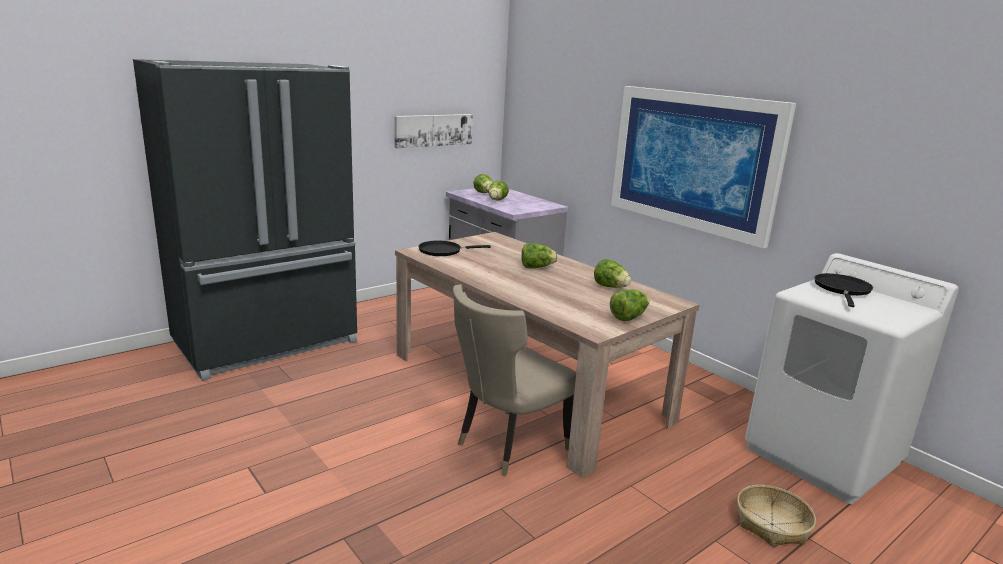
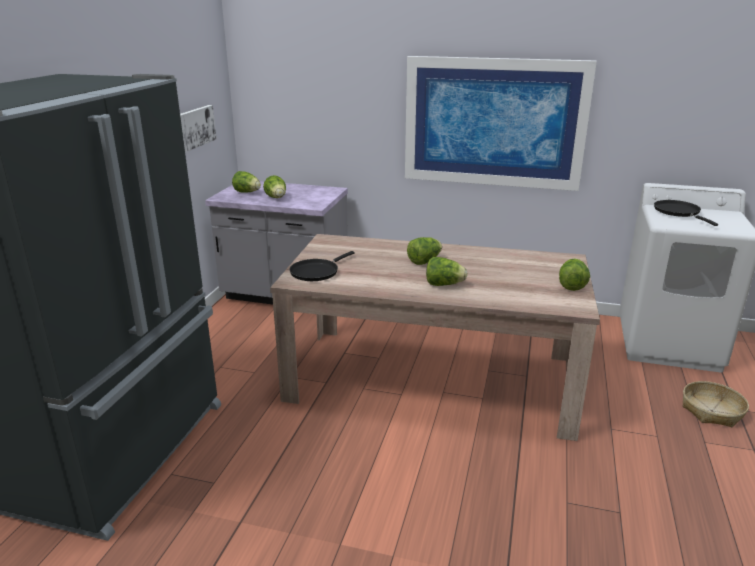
camera: 35 degrees left, 5 degrees up
beige chair [453,284,576,476] -> none
lettuce [594,259,631,288] -> lettuce moved to [426,257,468,286]

